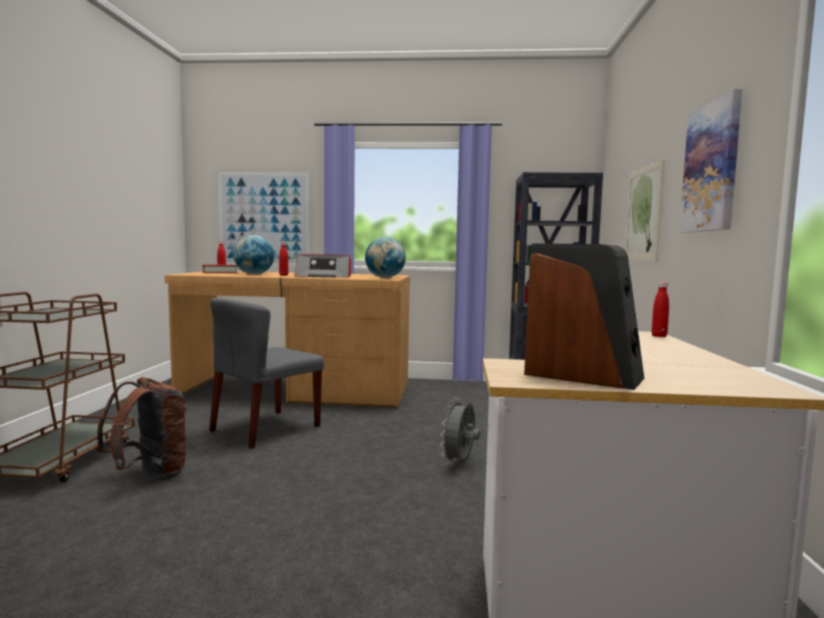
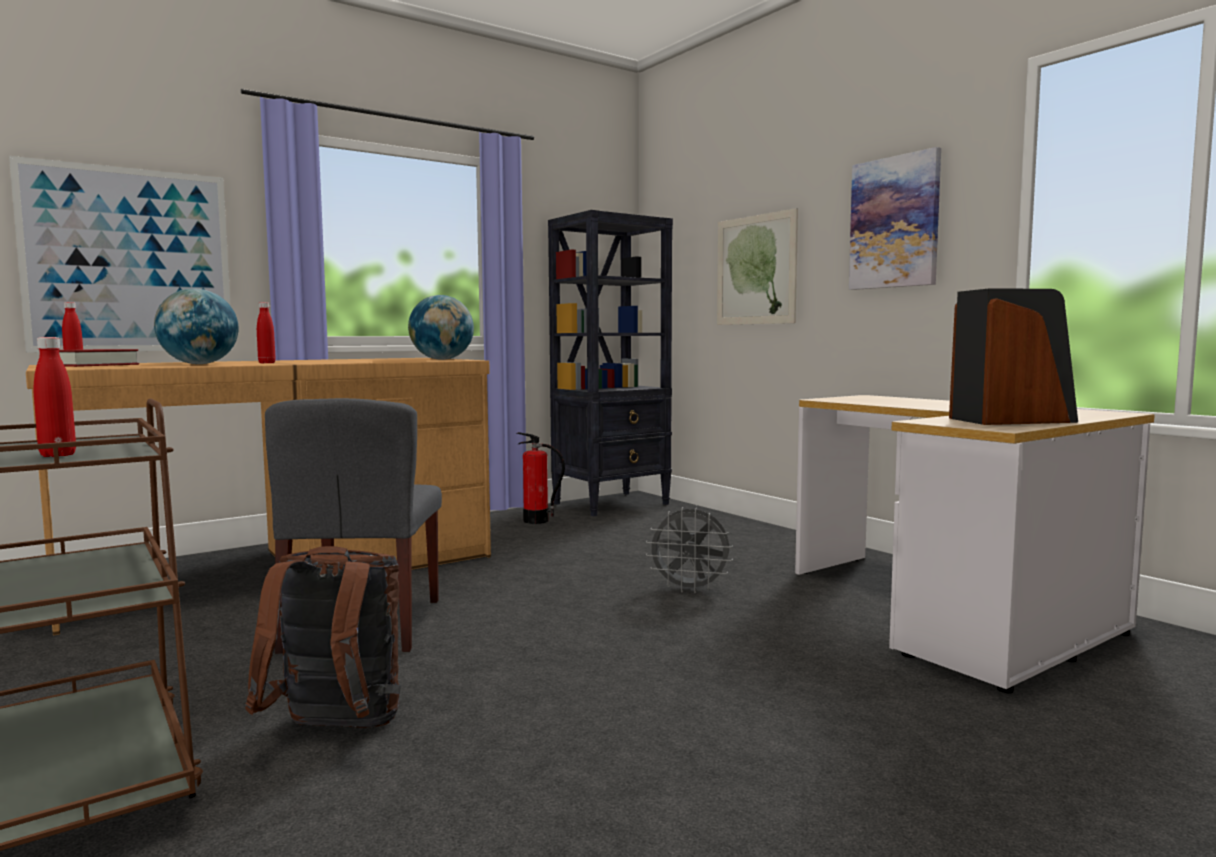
camera: 40 degrees left, 0 degrees up
radio [294,254,351,278] -> none
grey fan [440,398,480,464] -> grey fan turned 60 degrees counterclockwise [646,507,733,594]
red bottle [652,282,669,337] -> red bottle moved to [34,337,76,457]
none -> fire extinguisher [517,432,565,524]

